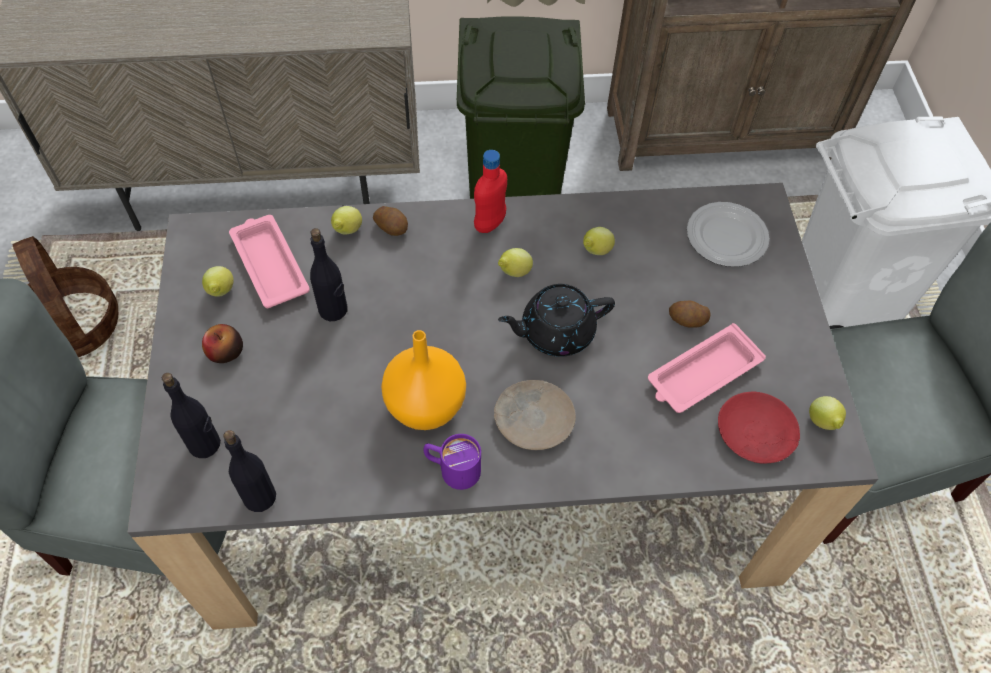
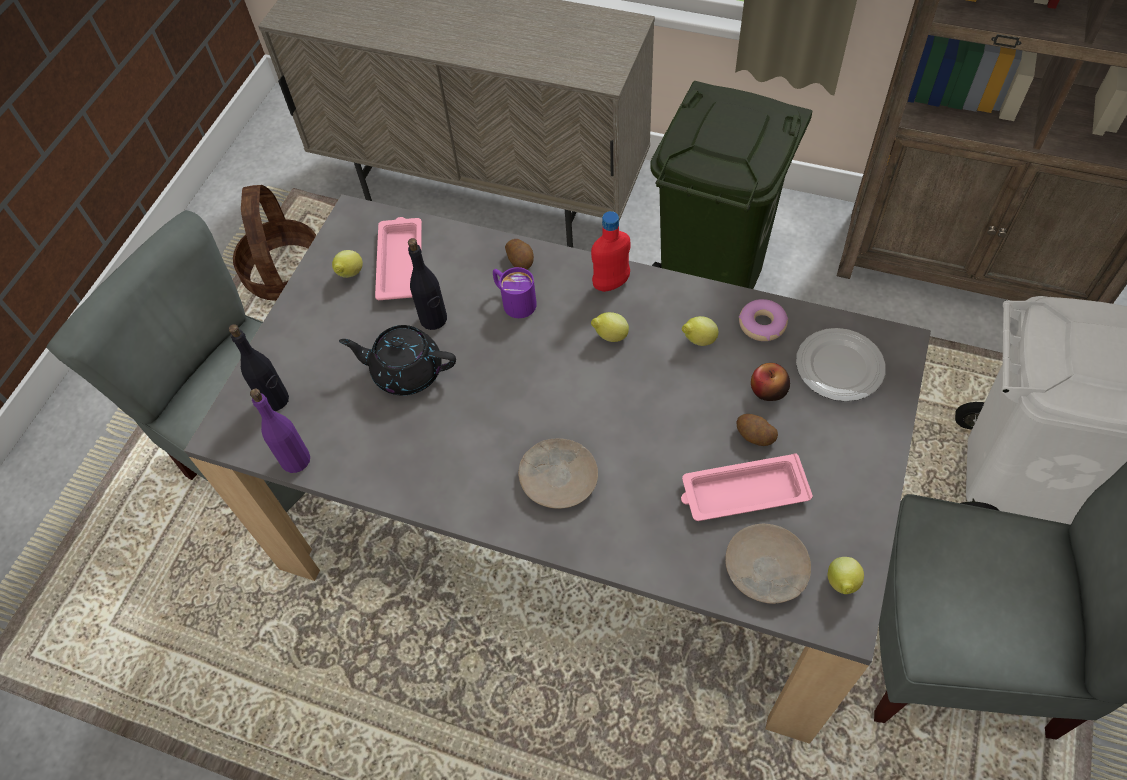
camera: 30 degrees right, 0 degrees up
apple [202,324,243,363] -> apple moved to [751,363,790,401]
black bottle [223,430,276,512] -> purple bottle [250,389,310,473]
lemon [331,206,362,235] -> none
orange vase [381,330,466,430] -> none
purple mug [424,434,481,490] -> purple mug moved to [493,267,537,318]
black teapot [498,284,615,357] -> black teapot moved to [339,325,456,395]
red plate [718,392,800,463] -> beige plate [725,524,811,604]
none -> donut [739,299,788,341]

